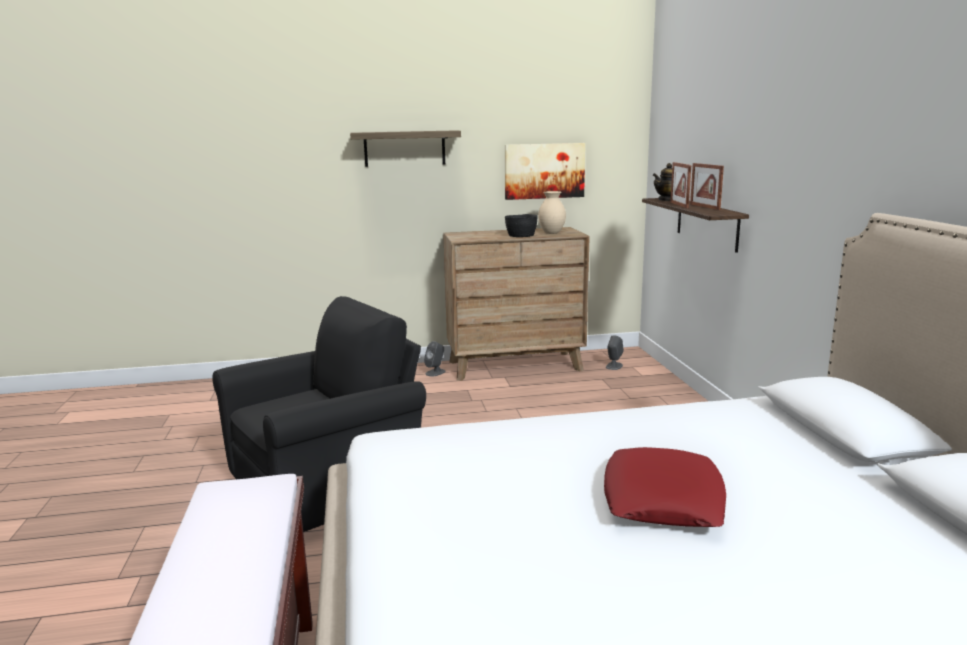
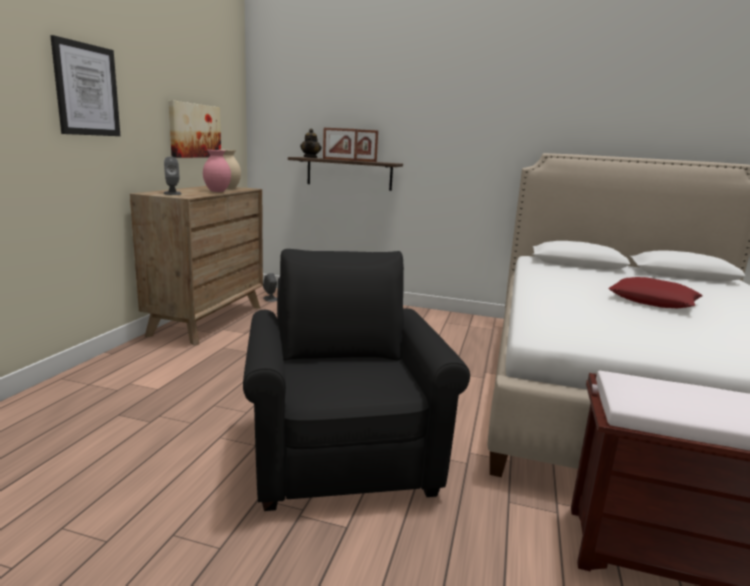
camera: 65 degrees left, 0 degrees up
shelf [350,130,461,167] -> picture [50,35,120,136]
grey speaker [424,341,446,377] -> grey speaker moved to [164,156,181,195]
black bowl [505,214,538,237] -> pink vase [203,150,231,192]

